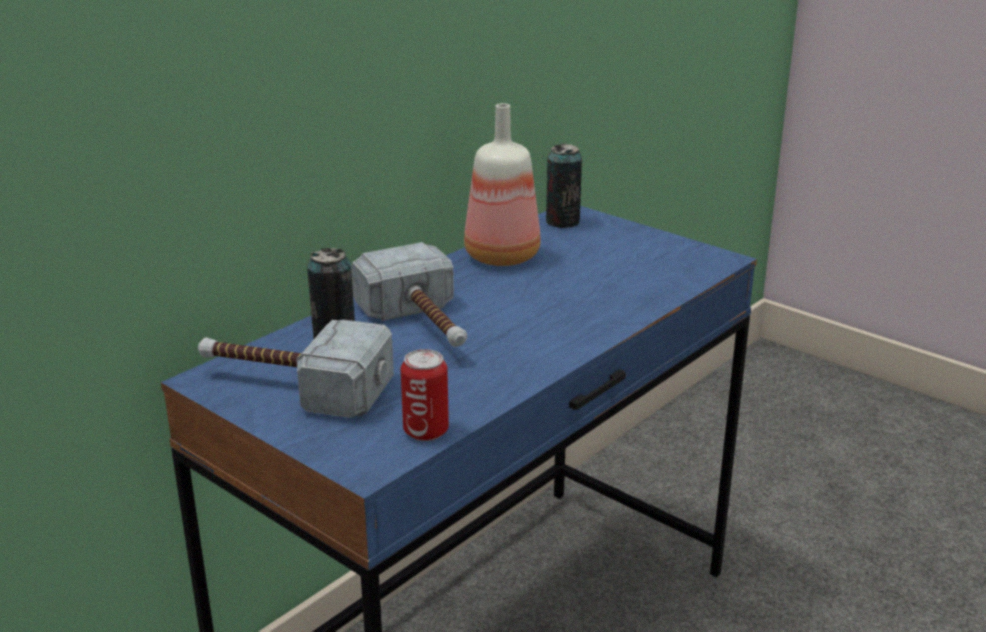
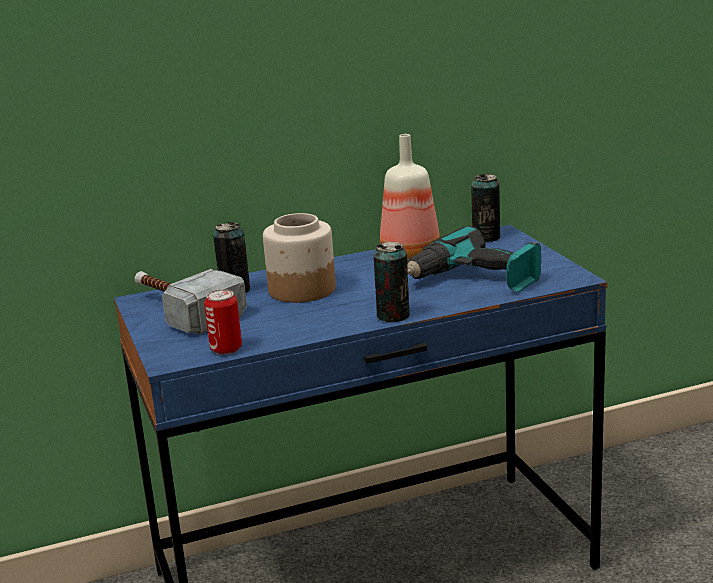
camera: 30 degrees right, 5 degrees down
hammer [351,242,467,347] -> jar [263,213,336,303]
none -> can [373,241,410,322]
none -> power drill [407,226,541,292]

